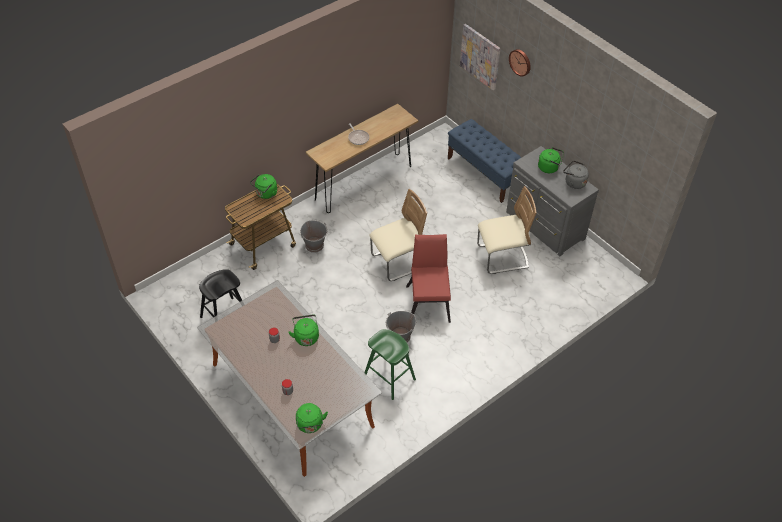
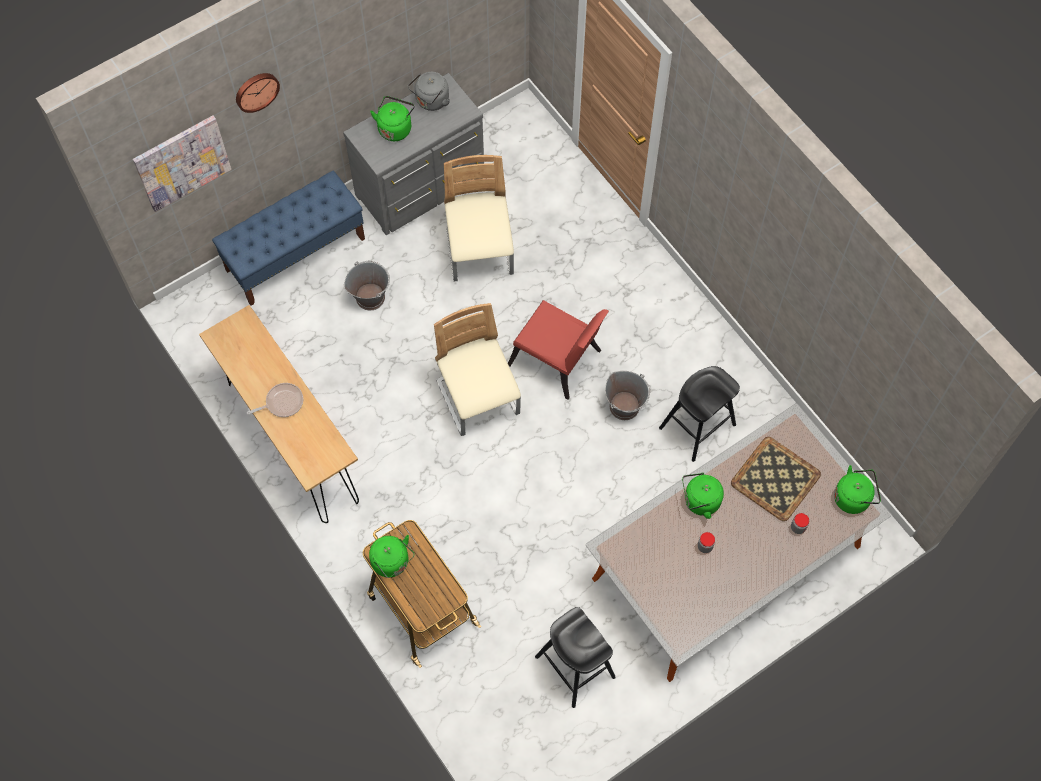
camera: 85 degrees left, 15 degrees up
grey bucket [300,220,328,253] -> grey bucket moved to [344,261,390,310]
green stool [364,329,416,400] -> black stool [659,366,740,462]
red chair [406,234,451,323] -> red chair turned 150 degrees counterclockwise [508,300,609,400]
none -> tray [731,437,821,521]

